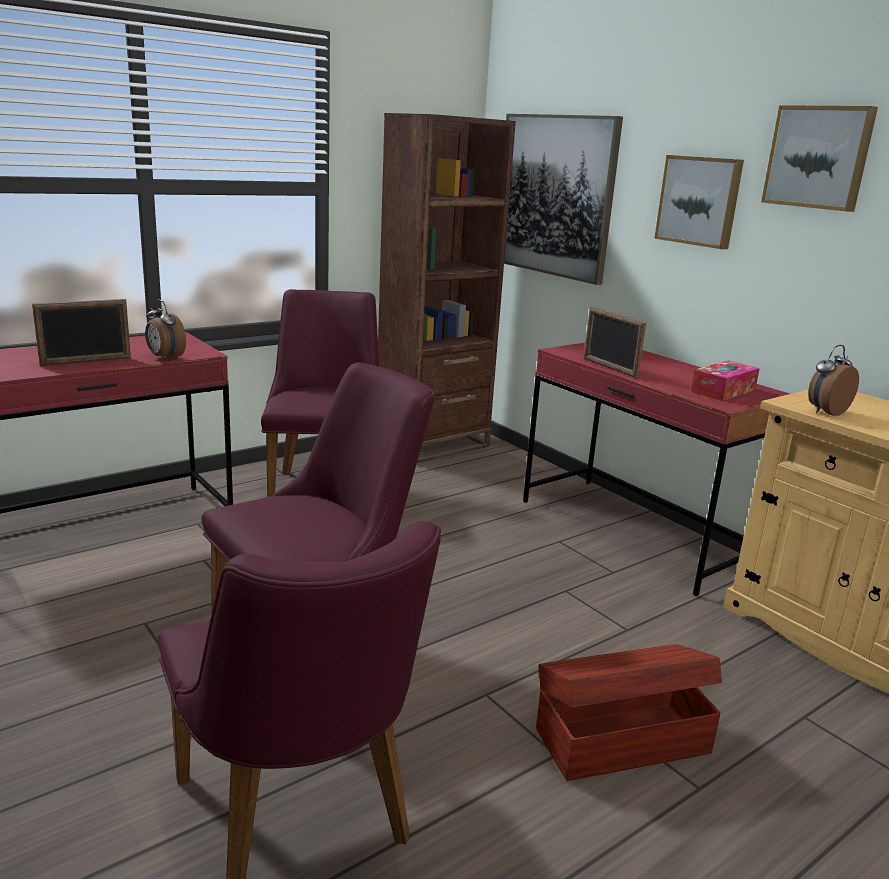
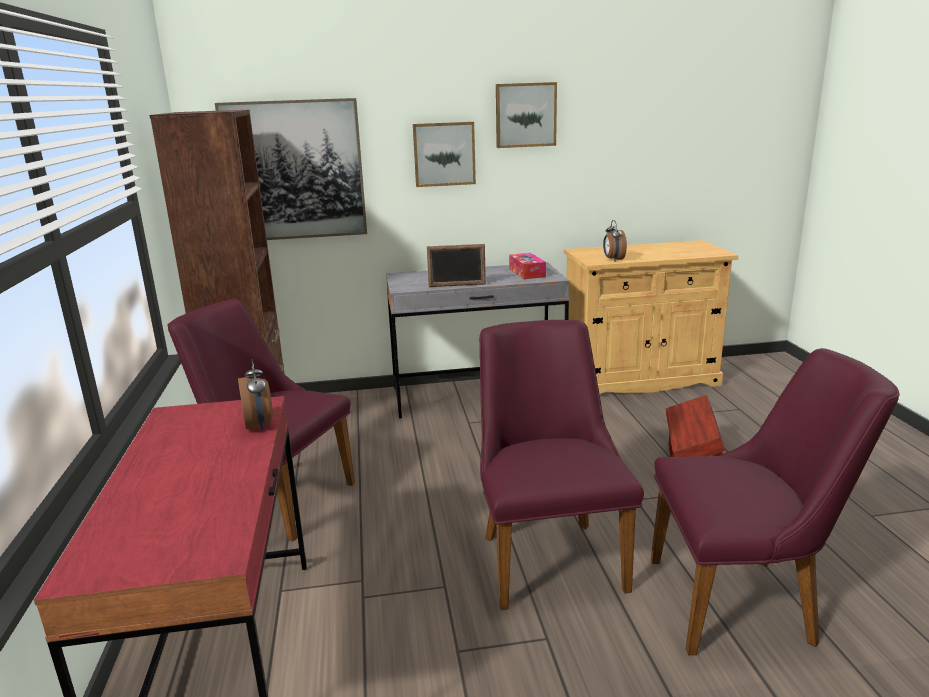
camera: 60 degrees left, 0 degrees up
picture frame [32,299,131,366] -> none
alarm clock [145,299,186,361] -> alarm clock turned 90 degrees counterclockwise [238,359,273,430]
red desk [523,343,790,596] -> grey desk [386,262,569,418]

